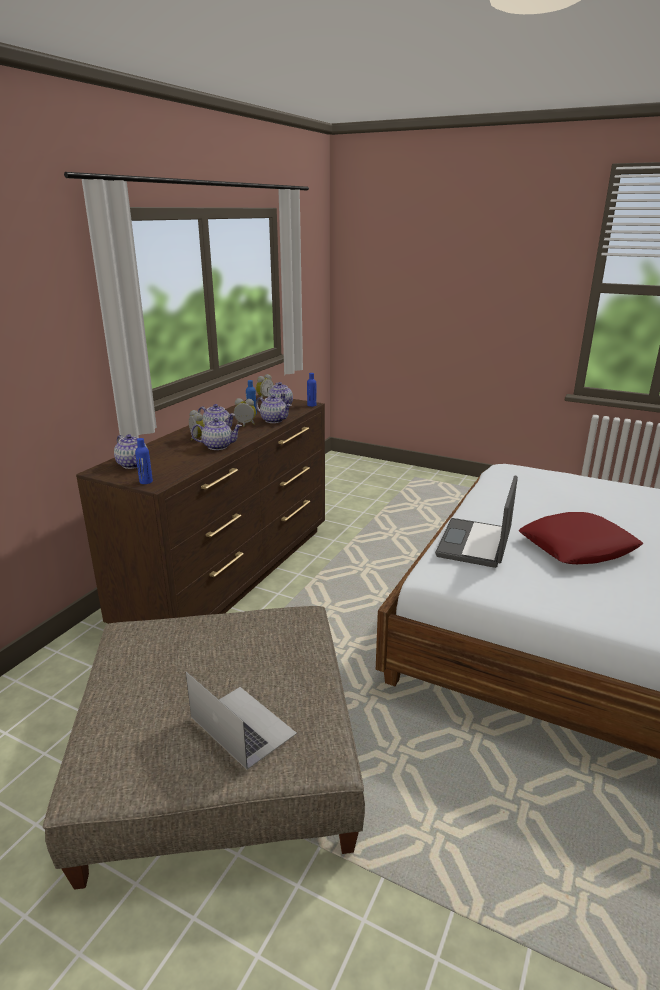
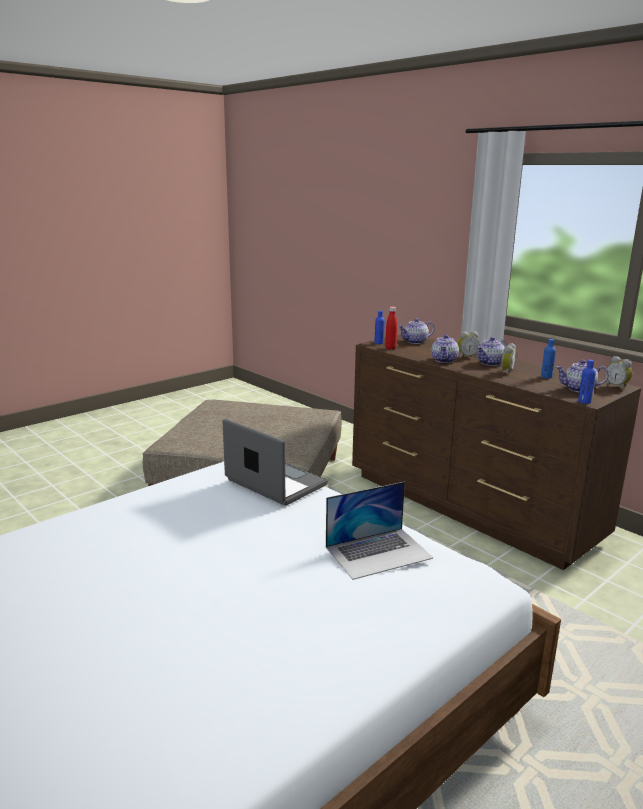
camera: 110 degrees right, 5 degrees down
laptop [186,672,297,770] -> laptop moved to [326,482,433,580]
teapot [256,395,292,423] -> none
red pillow [519,512,643,564] -> none
none -> red bottle [385,307,397,350]

